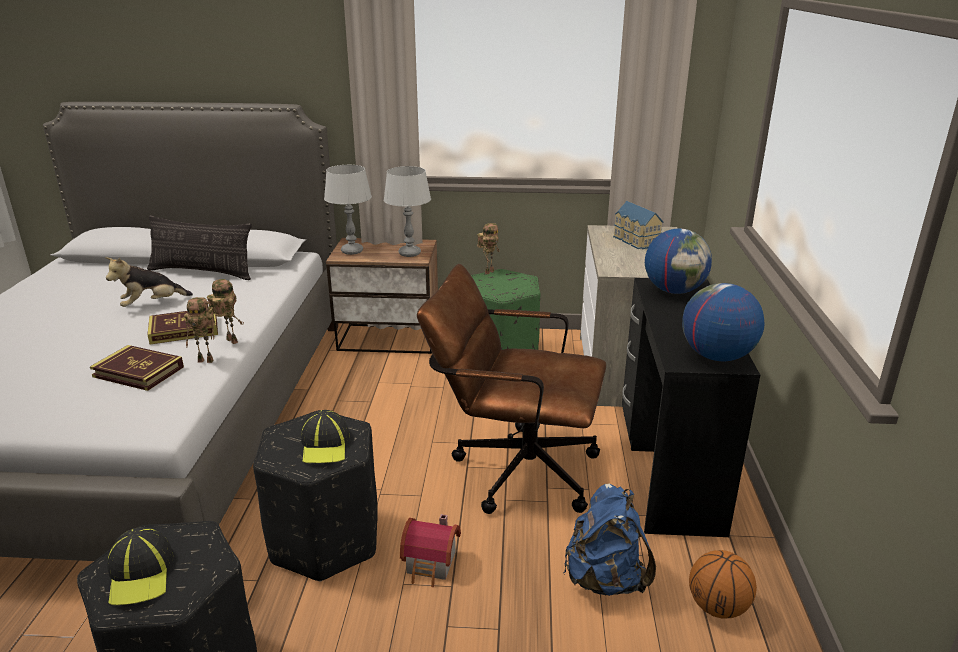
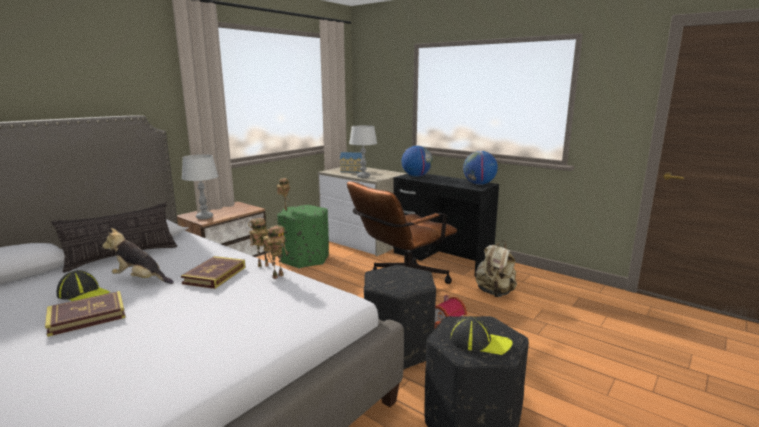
camera: 55 degrees left, 10 degrees down
book [90,345,184,391] -> book moved to [45,291,126,337]
plush toy [105,257,193,307] -> plush toy turned 105 degrees clockwise [102,228,174,284]
cap [301,410,350,463] -> cap moved to [56,270,110,301]
grey table lamp [384,166,431,257] -> grey table lamp moved to [349,125,377,178]
blue backpack [564,483,656,596] -> beige backpack [475,241,517,297]
basketball [689,550,757,618] -> none

